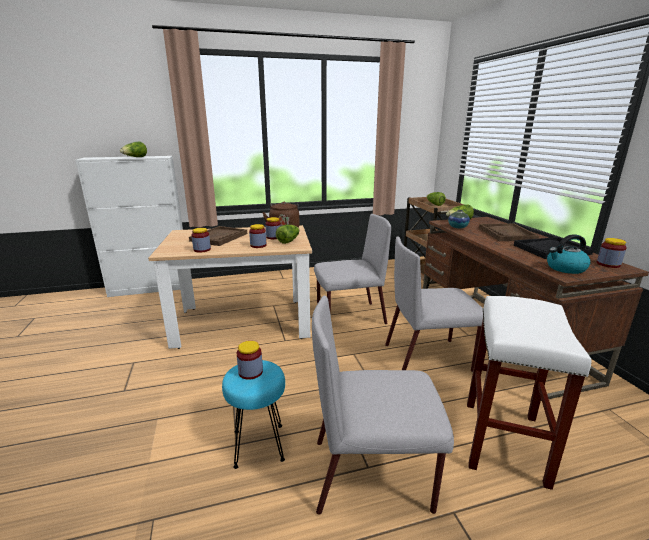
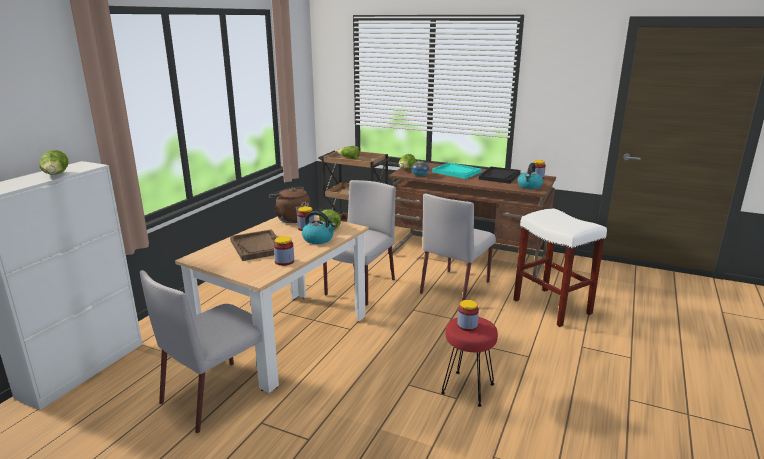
camera: 50 degrees left, 0 degrees up
turquoise stool [222,360,285,469] -> red stool [441,317,498,407]
jar [249,224,266,248] -> kettle [302,211,336,244]
grey chair [312,296,454,515] -> grey chair moved to [140,270,262,433]
brown tray [479,224,539,241] -> turquoise tray [432,163,482,179]

